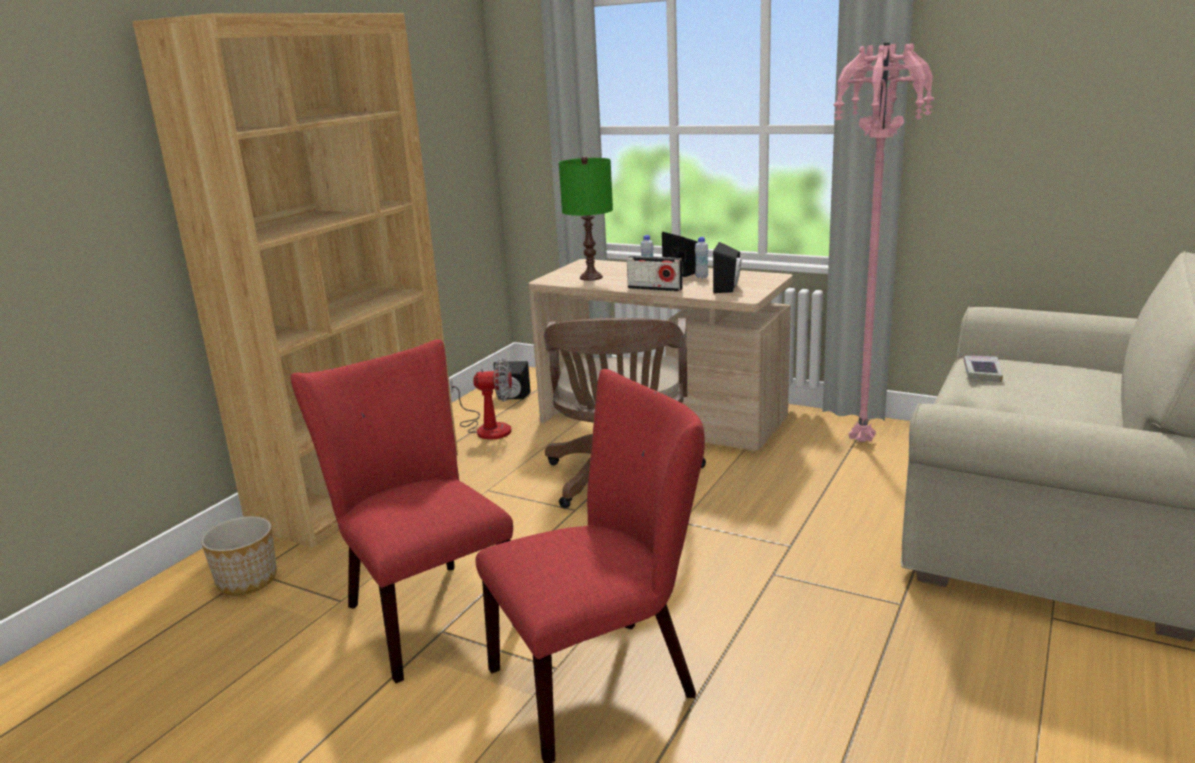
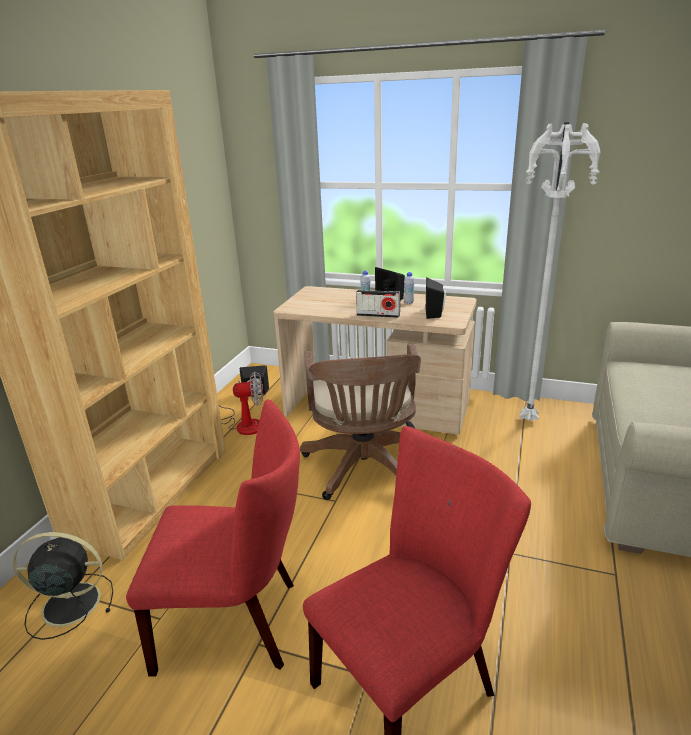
camera: 10 degrees left, 5 degrees up
planter [201,516,277,595] -> black fan [13,532,113,640]
red chair [291,339,515,683] -> red chair turned 135 degrees clockwise [126,399,300,677]
green table lamp [559,156,613,281] -> none
pink floor lamp [833,43,935,442] -> white floor lamp [520,122,601,421]
book [964,356,1003,382] -> none

